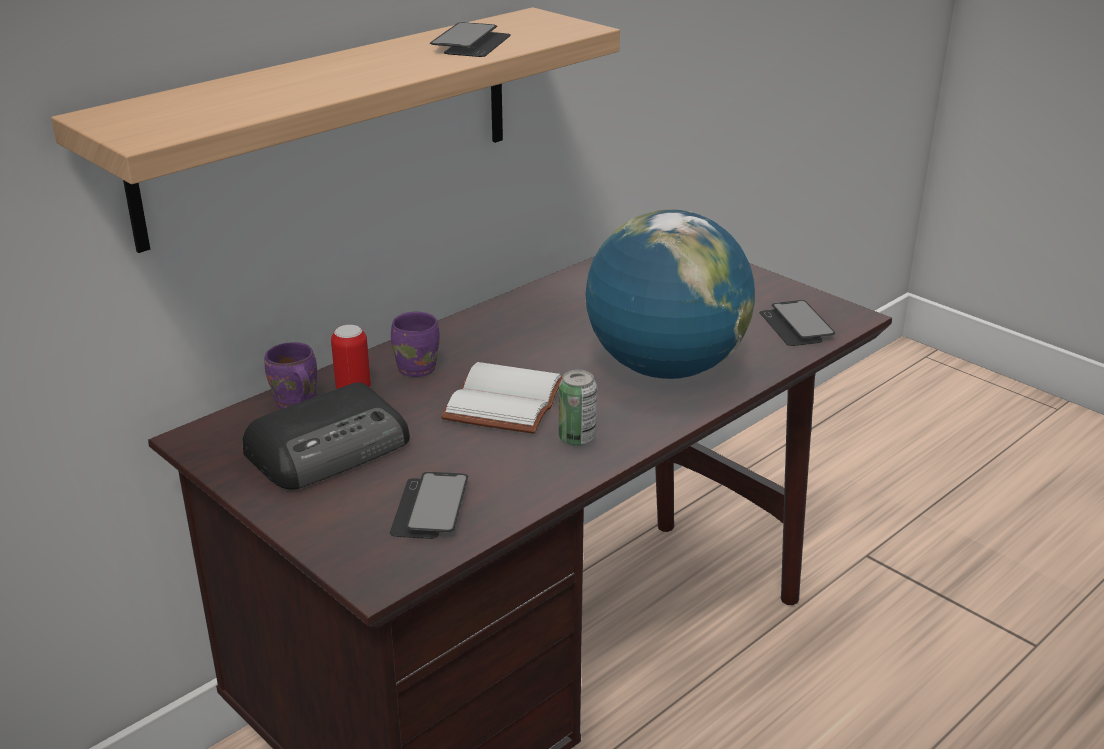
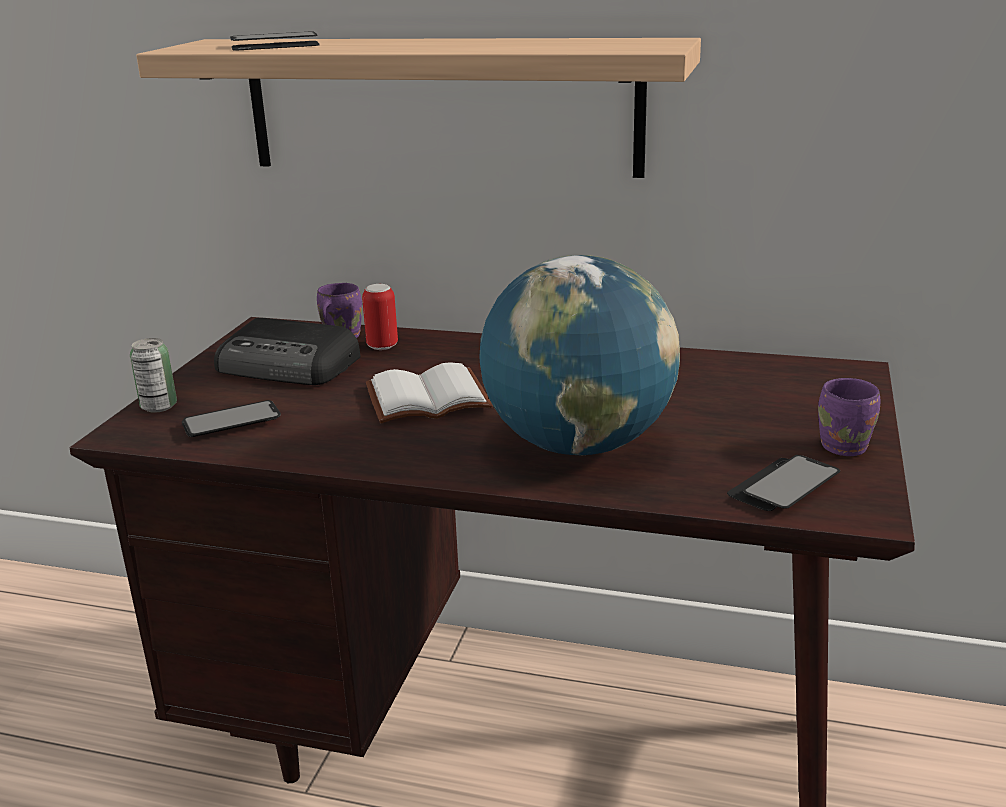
camera: 60 degrees right, 5 degrees down
purple mug [391,311,440,377] -> purple mug moved to [818,378,880,456]
phone [430,22,511,57] -> phone moved to [230,31,320,51]
can [559,370,597,446] -> can moved to [130,338,177,413]

